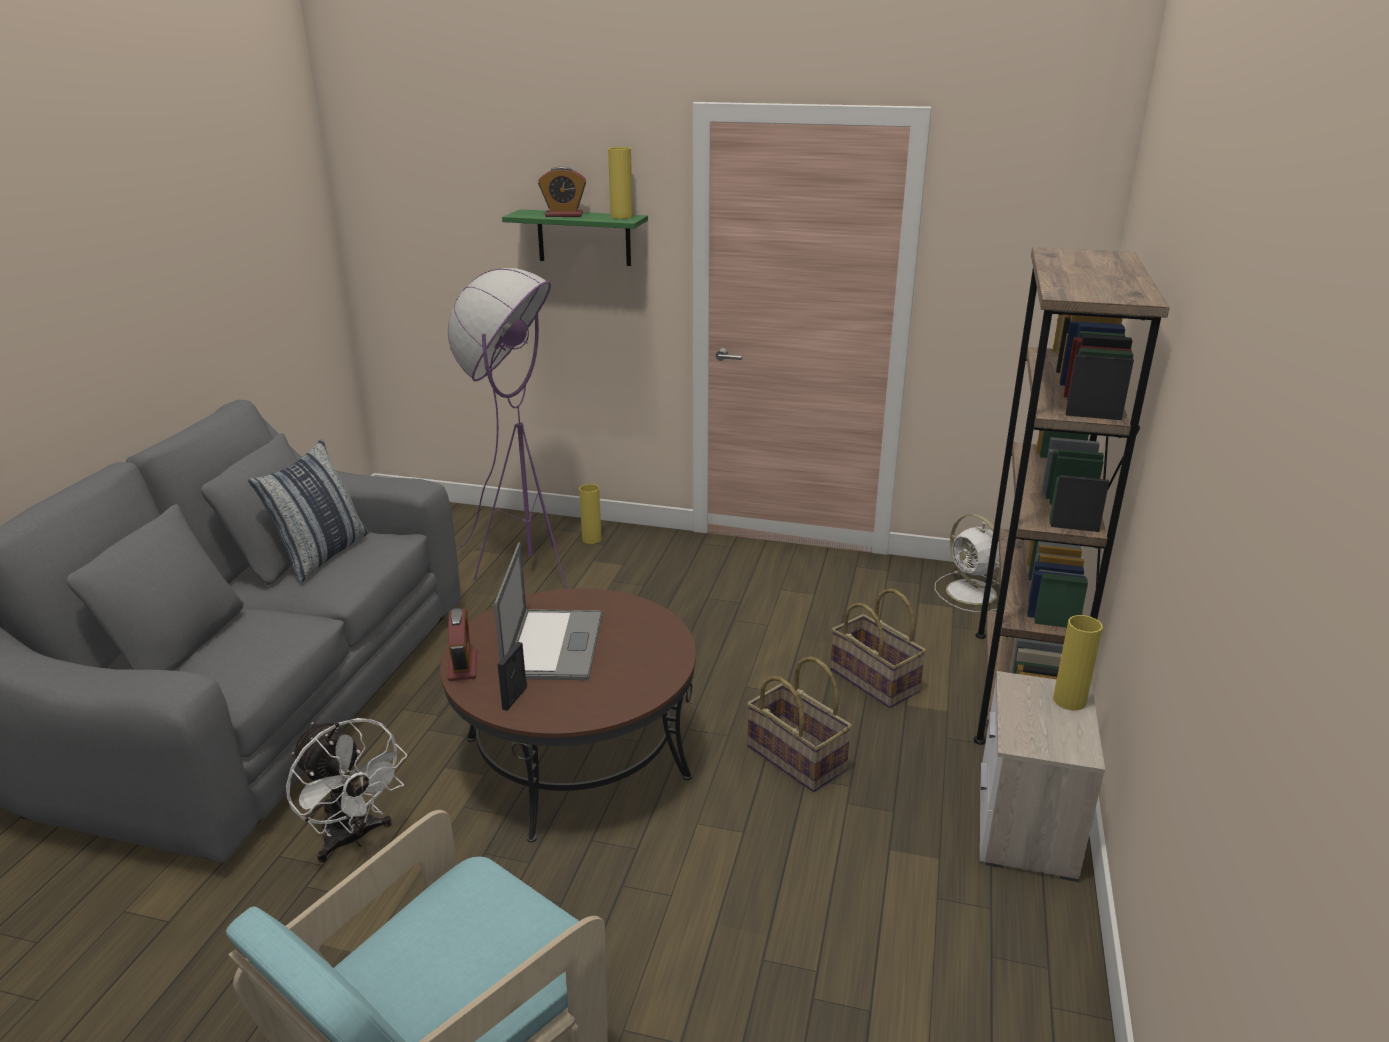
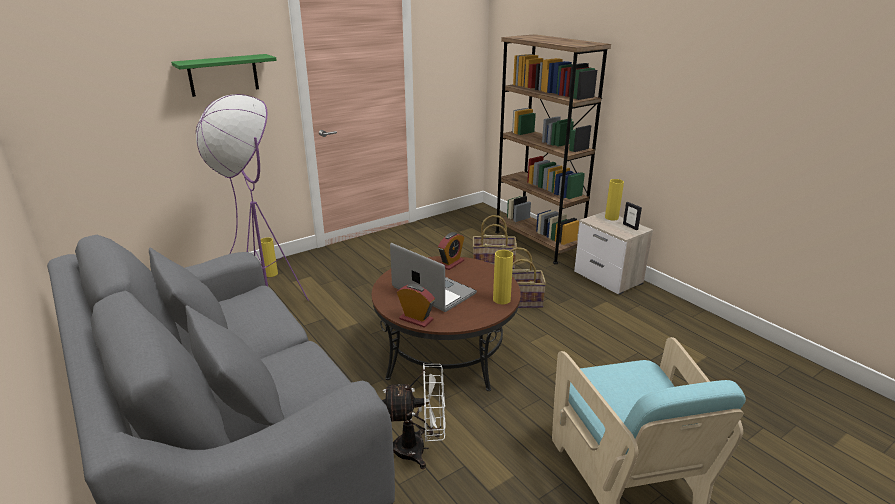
camera: 50 degrees left, 0 degrees up
pillow [248,439,369,582] -> none
picture frame [498,642,527,711] -> picture frame moved to [623,202,642,230]
alarm clock [538,166,586,217] -> alarm clock moved to [438,232,464,270]
yellow vase [608,147,633,219] -> yellow vase moved to [493,250,513,304]
white fan [935,514,1000,612] -> none

